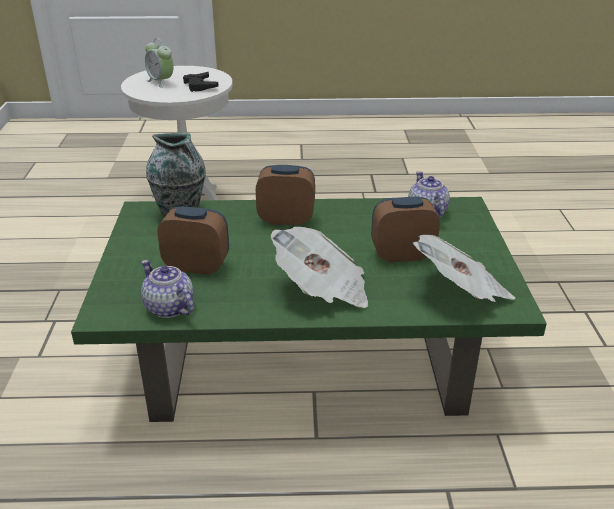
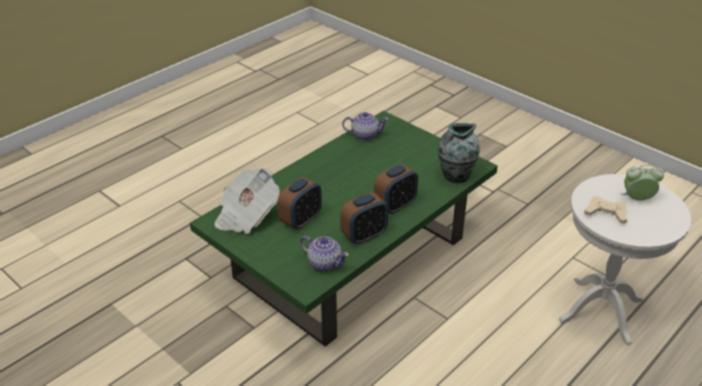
camera: 135 degrees right, 5 degrees up
alarm clock [157,206,229,275] -> alarm clock moved to [340,192,389,245]
black game controller [183,71,219,92] -> beige game controller [584,196,627,224]
newspaper [271,227,368,308] -> none

